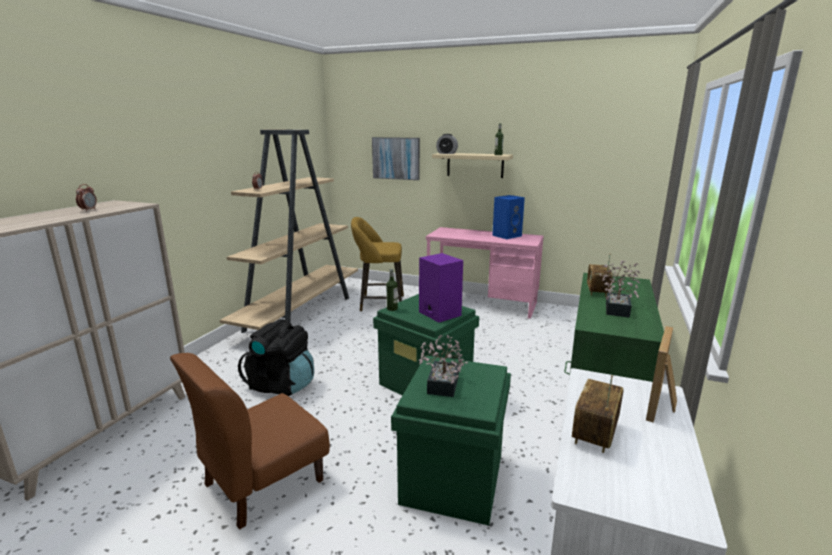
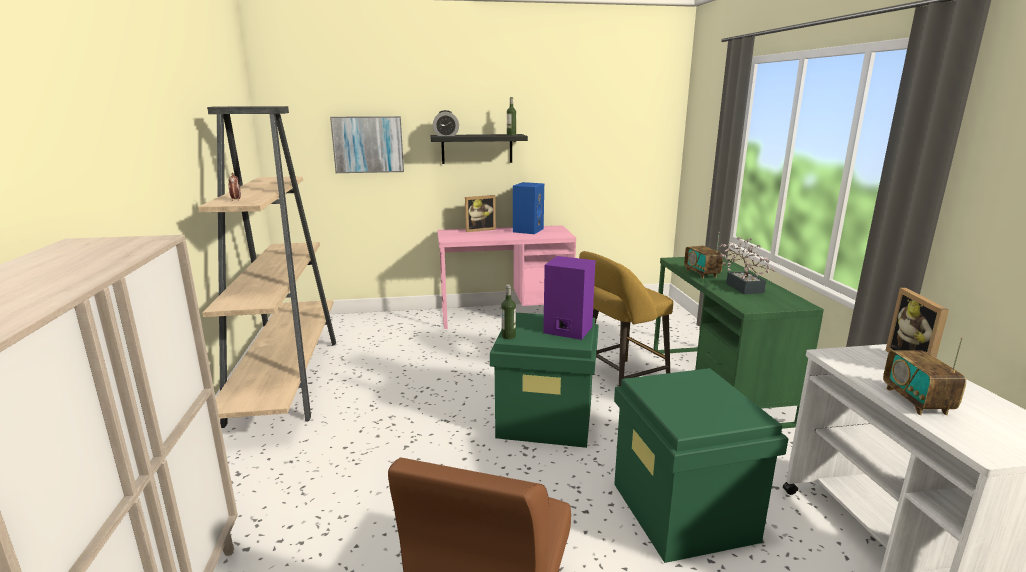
camera: 30 degrees left, 0 degrees up
alarm clock [76,184,97,211] -> none
black backpack [238,319,314,396] -> none
yellow stool [351,217,404,312] -> yellow stool moved to [579,251,673,386]
potted plant [418,335,468,397] -> none
beige shelf [432,153,513,178] -> black shelf [430,134,528,164]
none -> picture frame [465,195,496,232]

